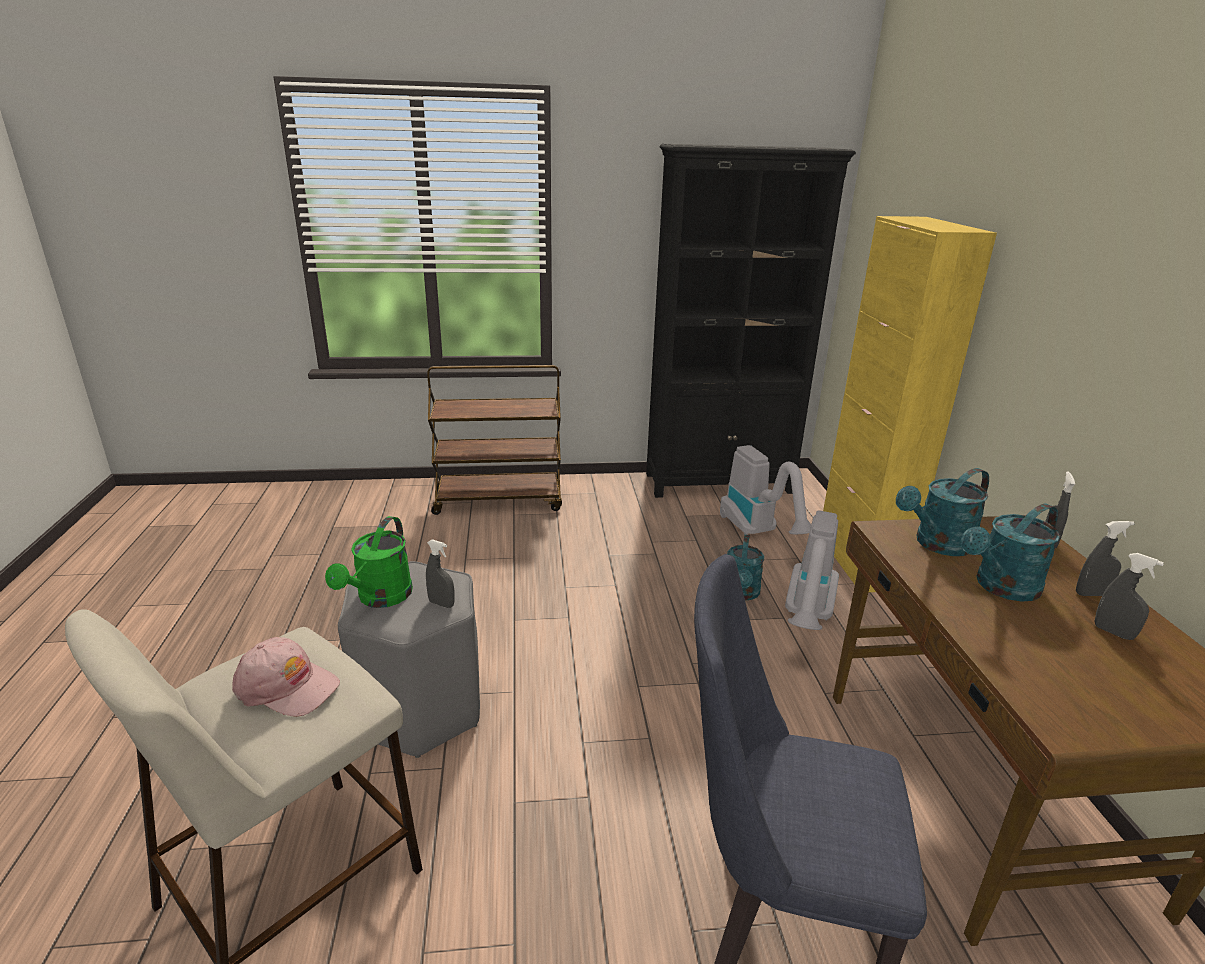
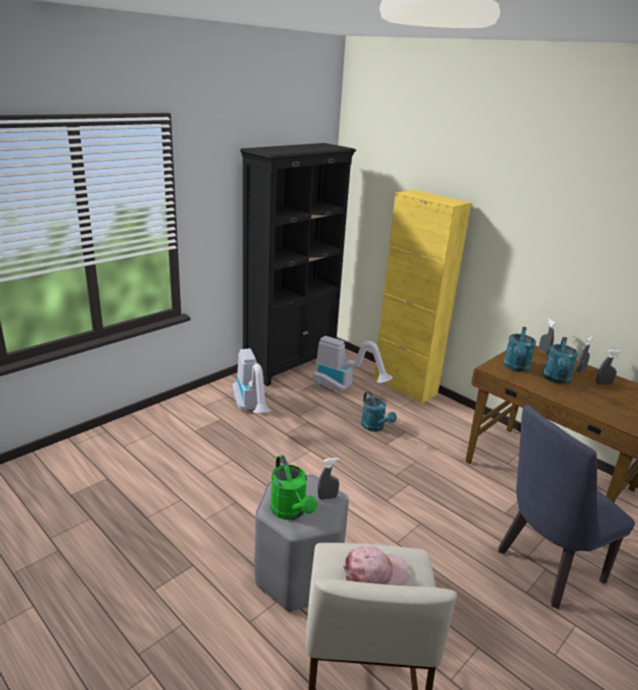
camera: 40 degrees left, 0 degrees up
brown cart [427,365,562,515] -> none
vacuum cleaner [785,511,839,630] -> vacuum cleaner moved to [233,349,271,413]

